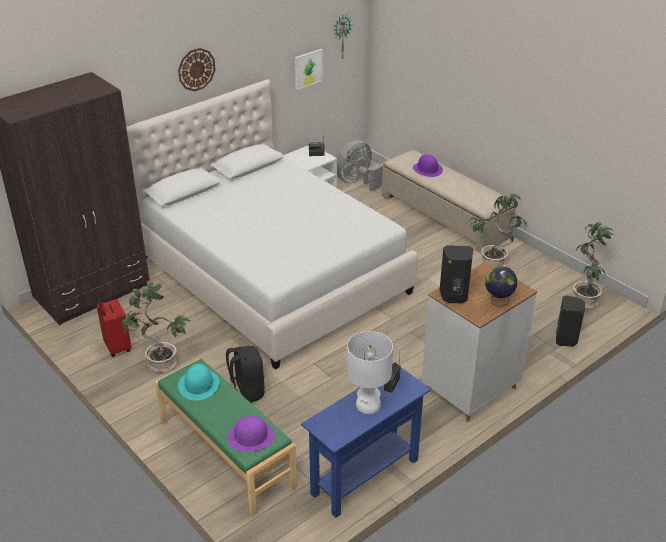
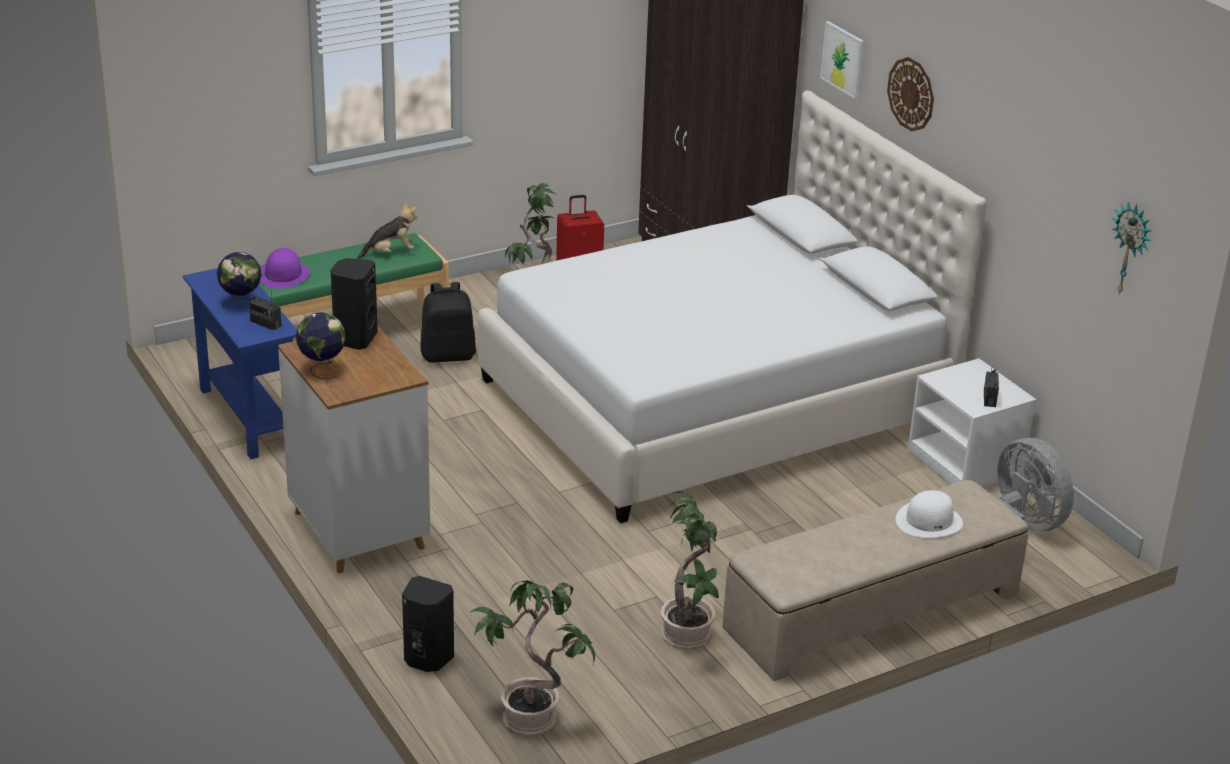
camera: 100 degrees right, 5 degrees down
turquoise hat [178,364,219,400] -> plush toy [357,202,418,259]
picture [295,49,323,90] -> picture moved to [820,21,864,99]
white table lamp [347,331,393,414] -> globe [217,252,262,307]
purple hat [413,154,443,177] -> white hat [896,490,963,538]

